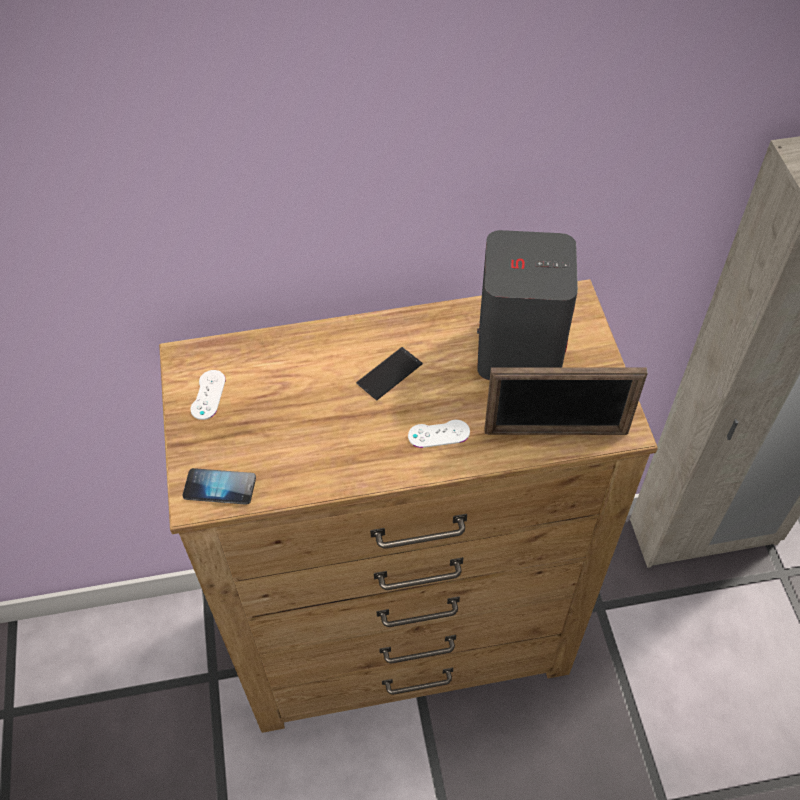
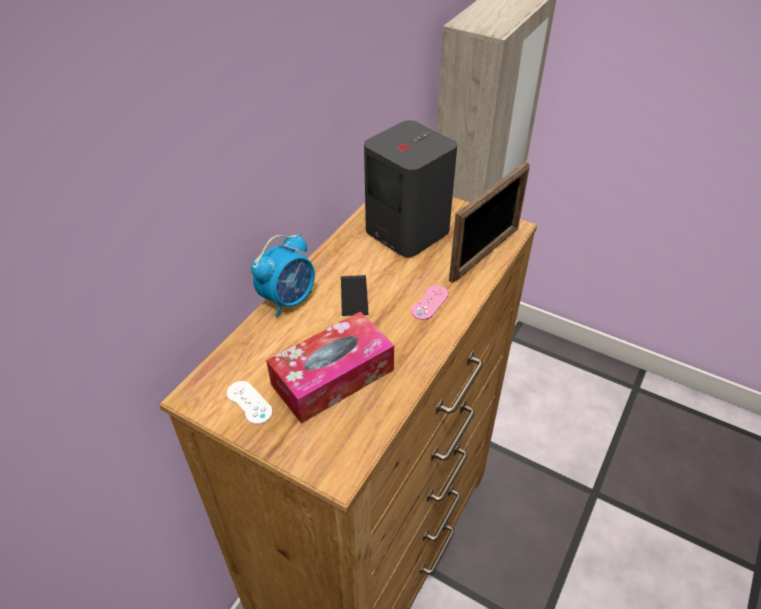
camera: 50 degrees left, 10 degrees down
phone [183,468,256,505] -> none
white game controller [408,420,470,448] -> pink game controller [411,285,449,320]
none -> alarm clock [251,233,315,317]
none -> tissue box [266,312,394,424]

